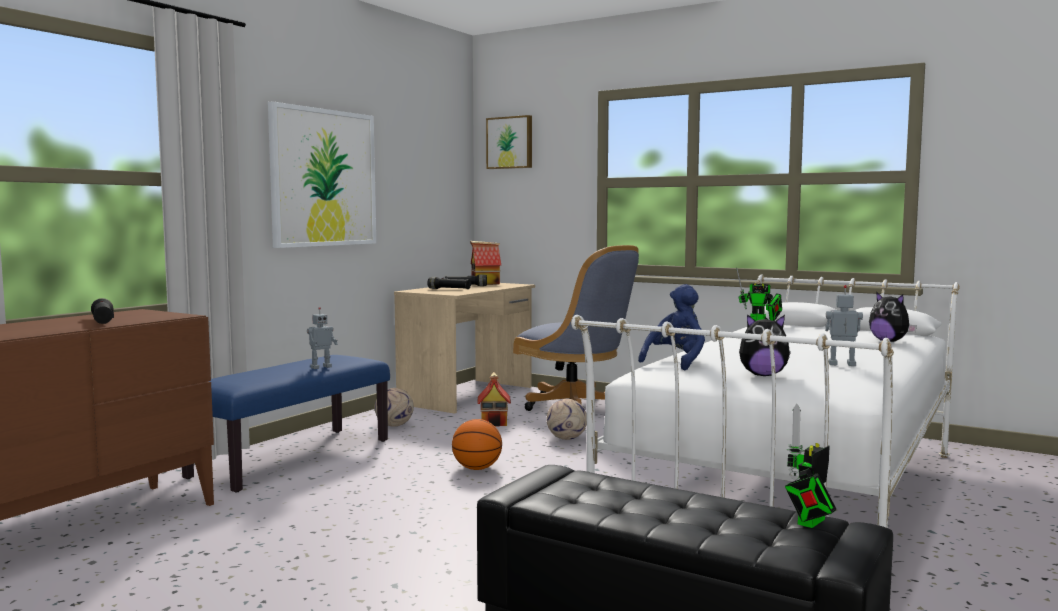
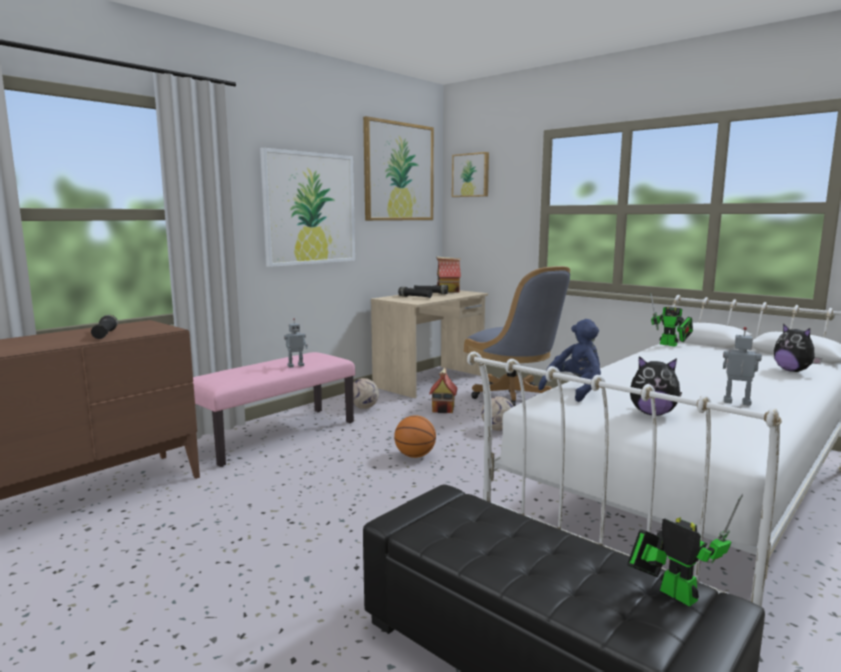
camera: 10 degrees right, 5 degrees up
blue bench [182,355,390,493] -> pink bench [192,352,355,467]
toy robot [785,404,836,528] -> toy robot turned 90 degrees clockwise [627,493,743,606]
none -> picture [363,116,434,221]

